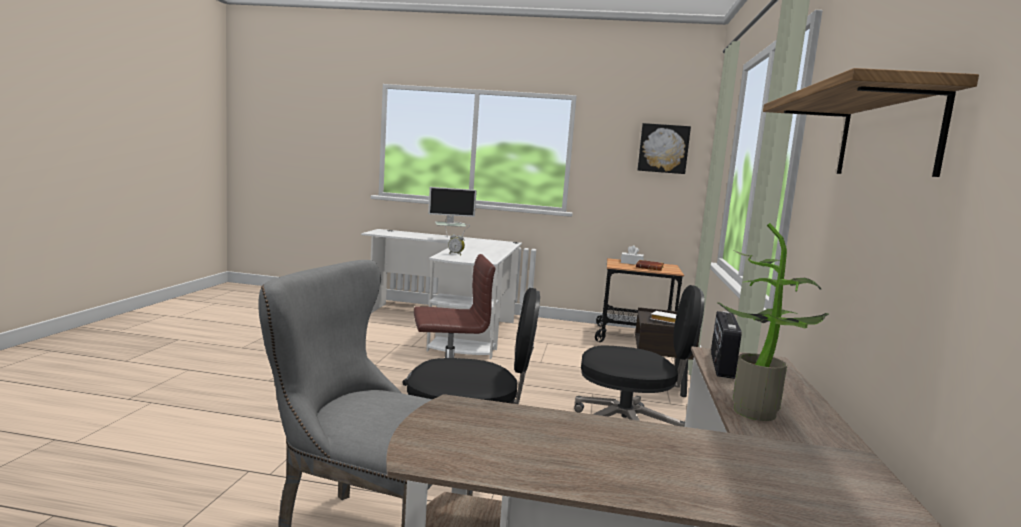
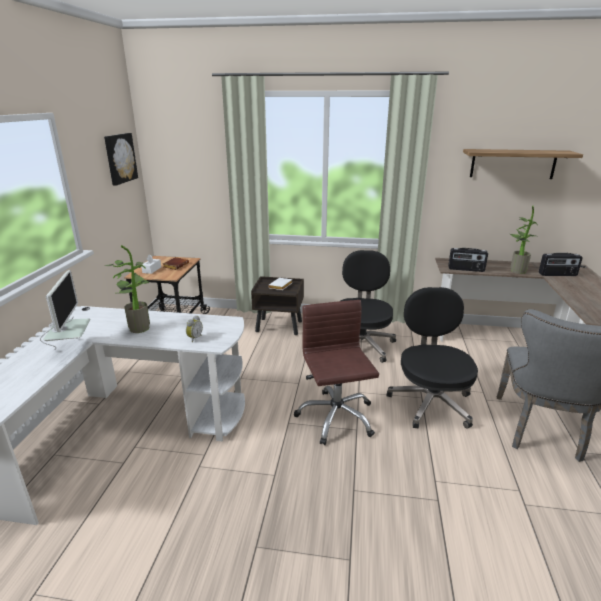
camera: 90 degrees left, 15 degrees up
none -> potted plant [105,245,150,333]
none -> radio [539,253,583,276]

